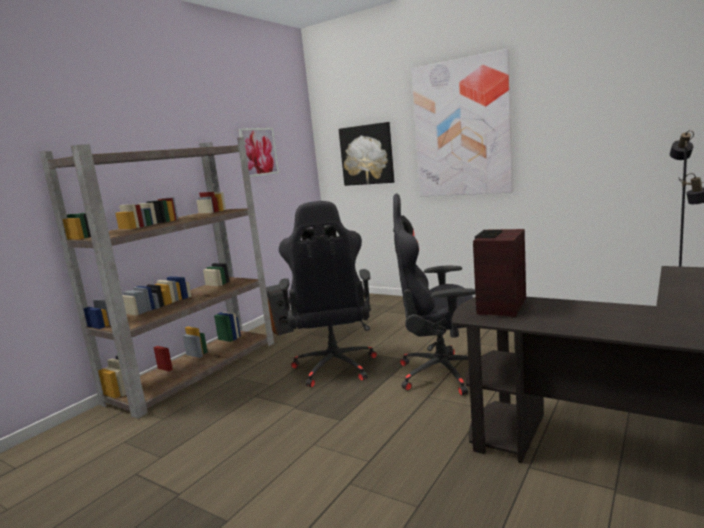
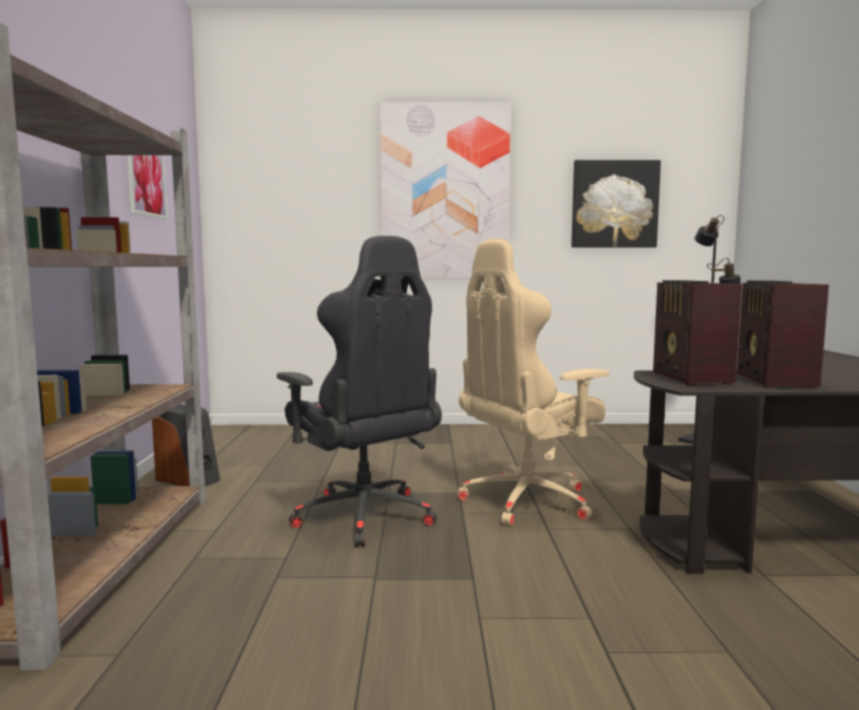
camera: 35 degrees left, 5 degrees down
picture [339,122,394,186] -> picture moved to [571,160,661,248]
black office chair [393,193,475,395] -> beige office chair [457,239,609,526]
none -> radio [737,281,829,388]

